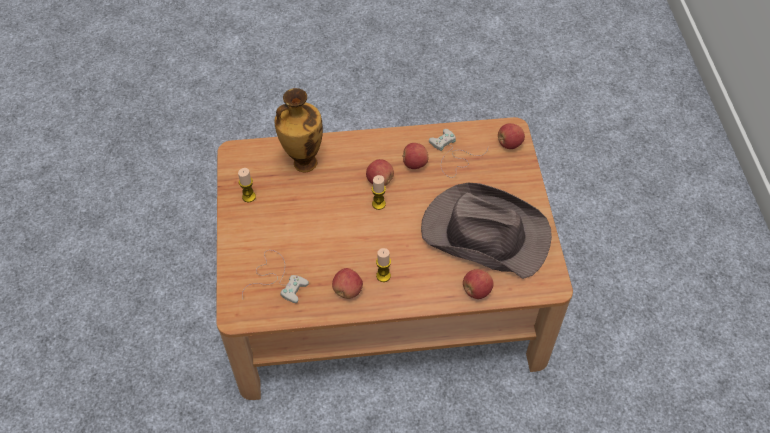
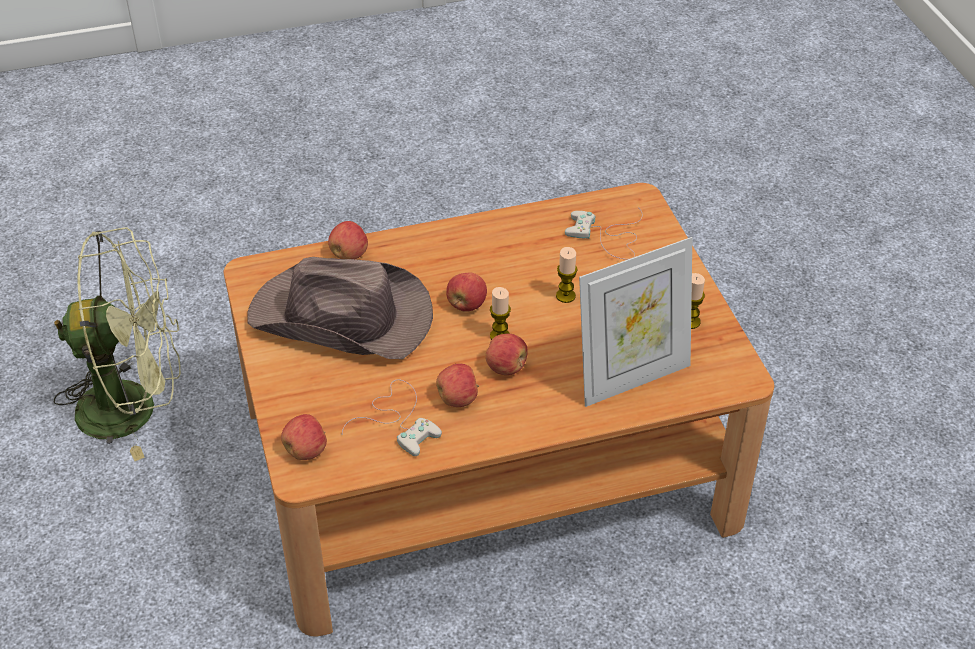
camera: 170 degrees right, 10 degrees down
vase [274,88,323,172] -> picture frame [579,237,692,407]
apple [332,268,363,299] -> apple moved to [446,272,487,312]
candle [376,248,391,282] -> candle moved to [556,247,578,303]
none -> green fan [54,228,181,461]

